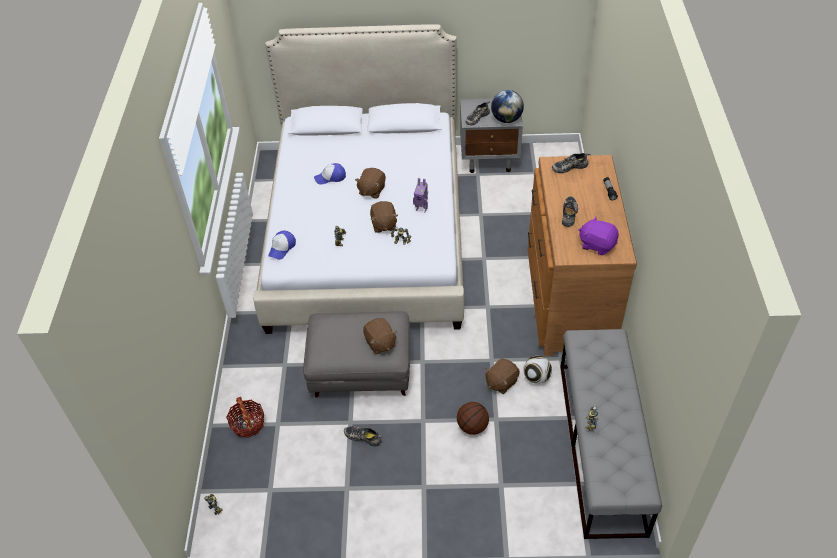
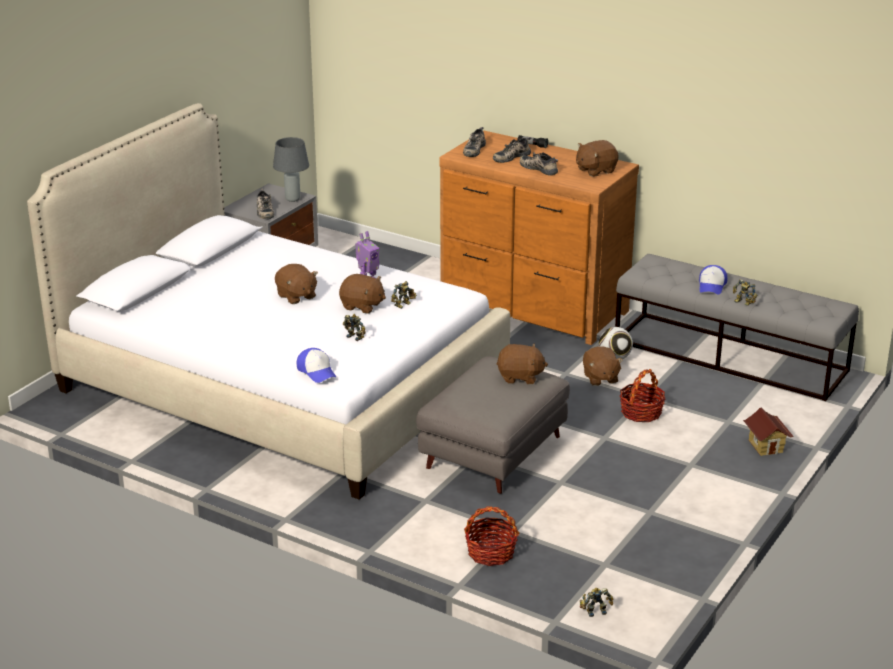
camera: 60 degrees left, 20 degrees down
cap [314,163,346,185] -> cap moved to [699,265,728,294]
shoe [344,426,382,447] -> shoe moved to [493,137,532,163]
basketball [457,402,489,435] -> basket [620,369,666,422]
globe [491,90,524,123] -> grey table lamp [273,137,309,202]
purple plush toy [578,216,619,255] -> brown plush toy [576,140,619,177]
none -> toy house [743,408,794,456]

